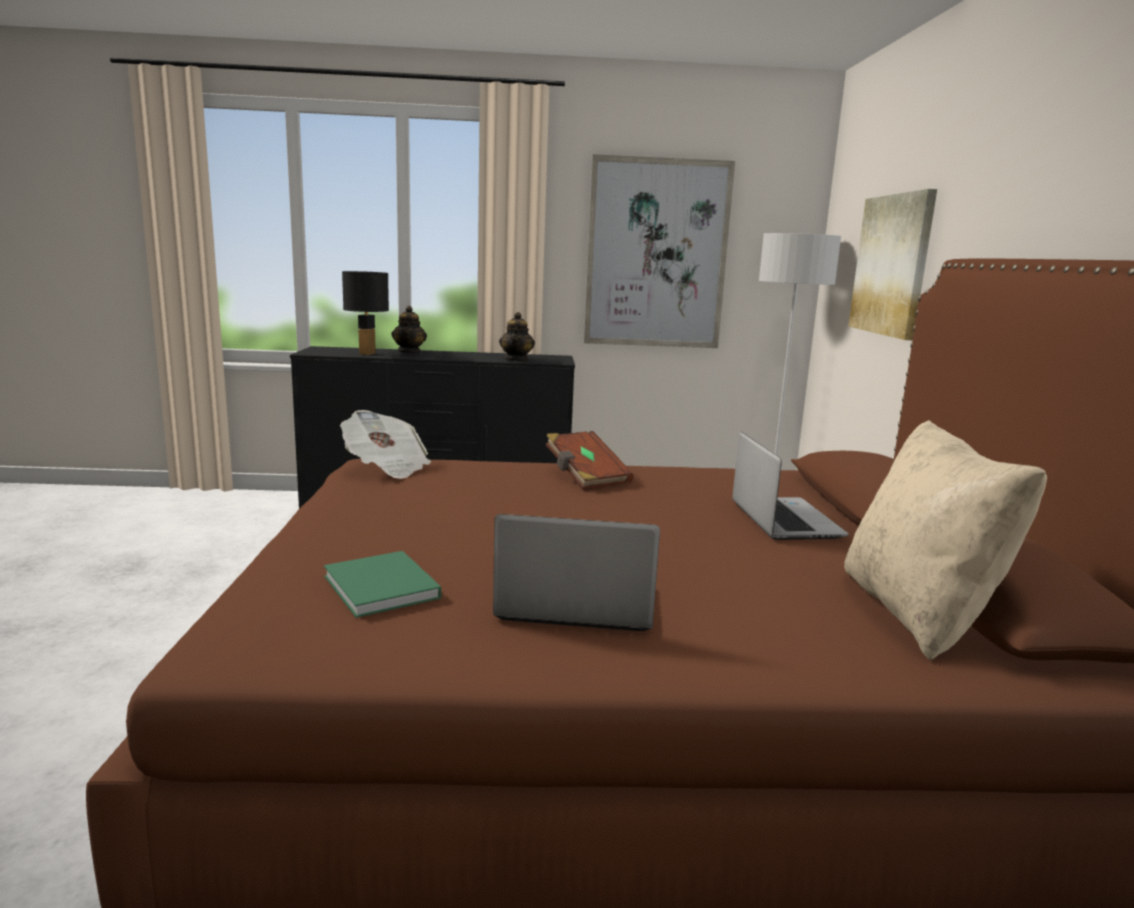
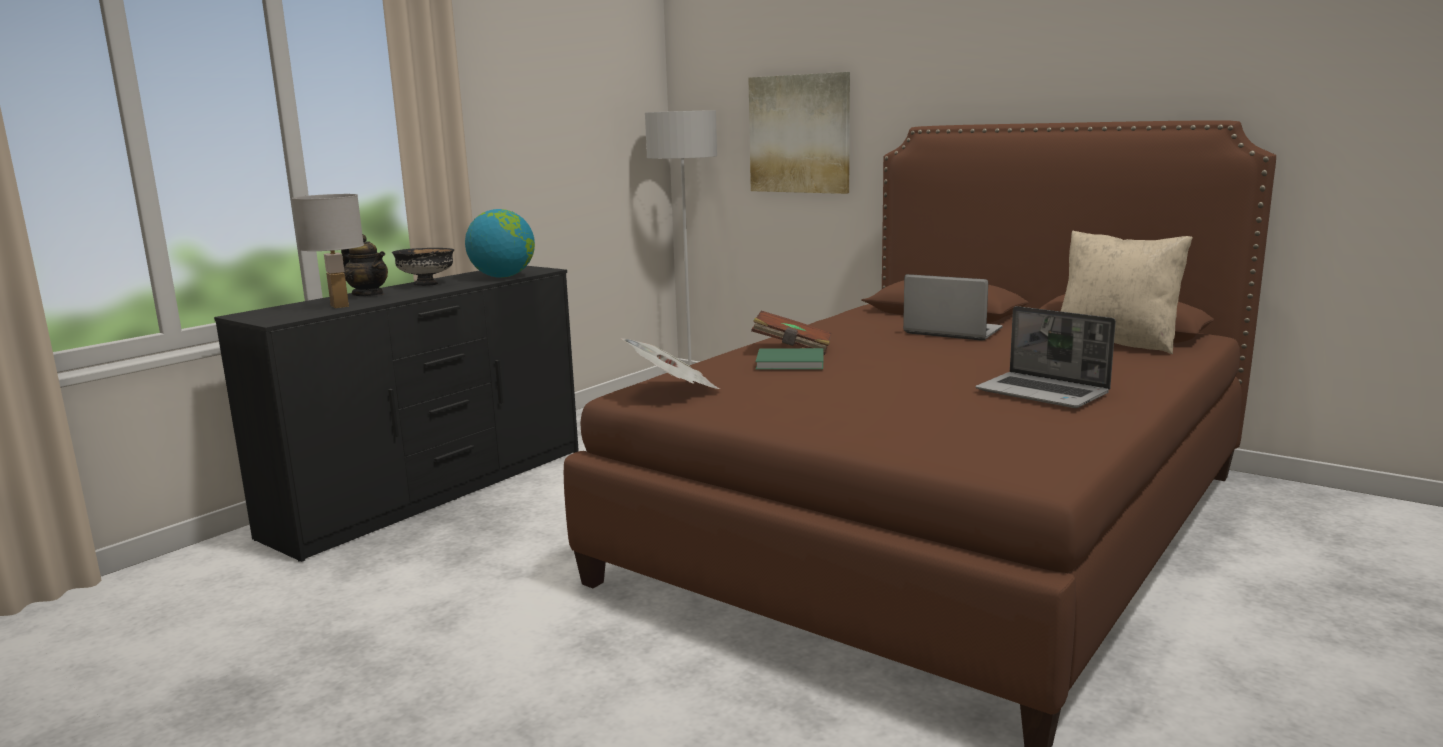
camera: 50 degrees left, 0 degrees up
green book [324,551,441,618] -> green book moved to [755,348,823,370]
black table lamp [342,271,389,355] -> white table lamp [292,194,364,308]
laptop [493,514,660,631] -> laptop turned 90 degrees counterclockwise [976,306,1116,408]
teapot [499,312,535,362] -> globe [465,209,535,278]
picture [584,154,735,348] -> none
none -> black bowl [392,248,455,286]

